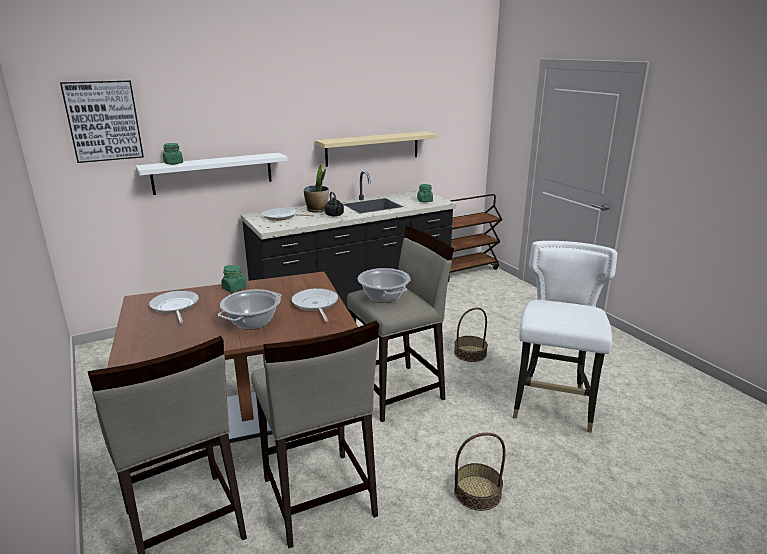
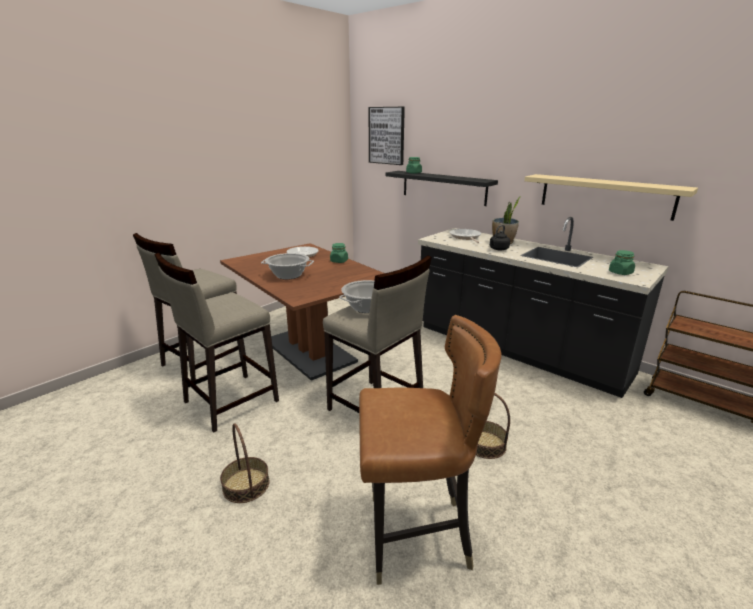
camera: 70 degrees right, 0 degrees up
white shelf [136,153,288,195] -> black shelf [385,171,498,206]
frying pan [292,288,338,322] -> none
white chair [513,241,617,433] -> brown chair [359,315,502,585]

